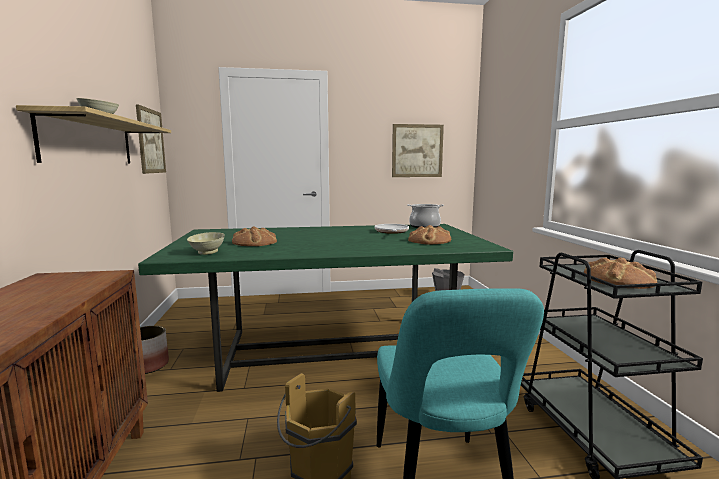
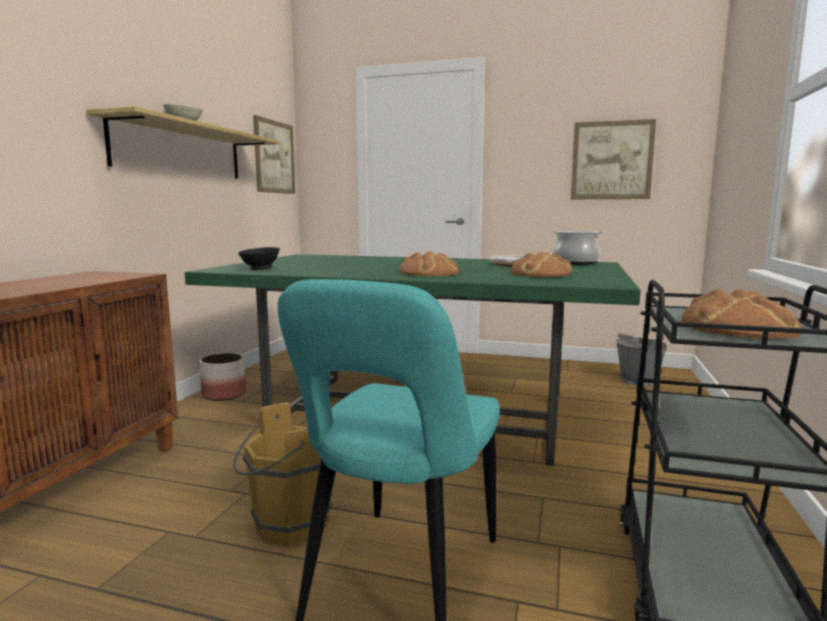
camera: 25 degrees right, 0 degrees up
beige bowl [187,232,225,255] -> black bowl [238,247,280,270]
bread [232,226,277,246] -> bread moved to [400,251,459,276]

